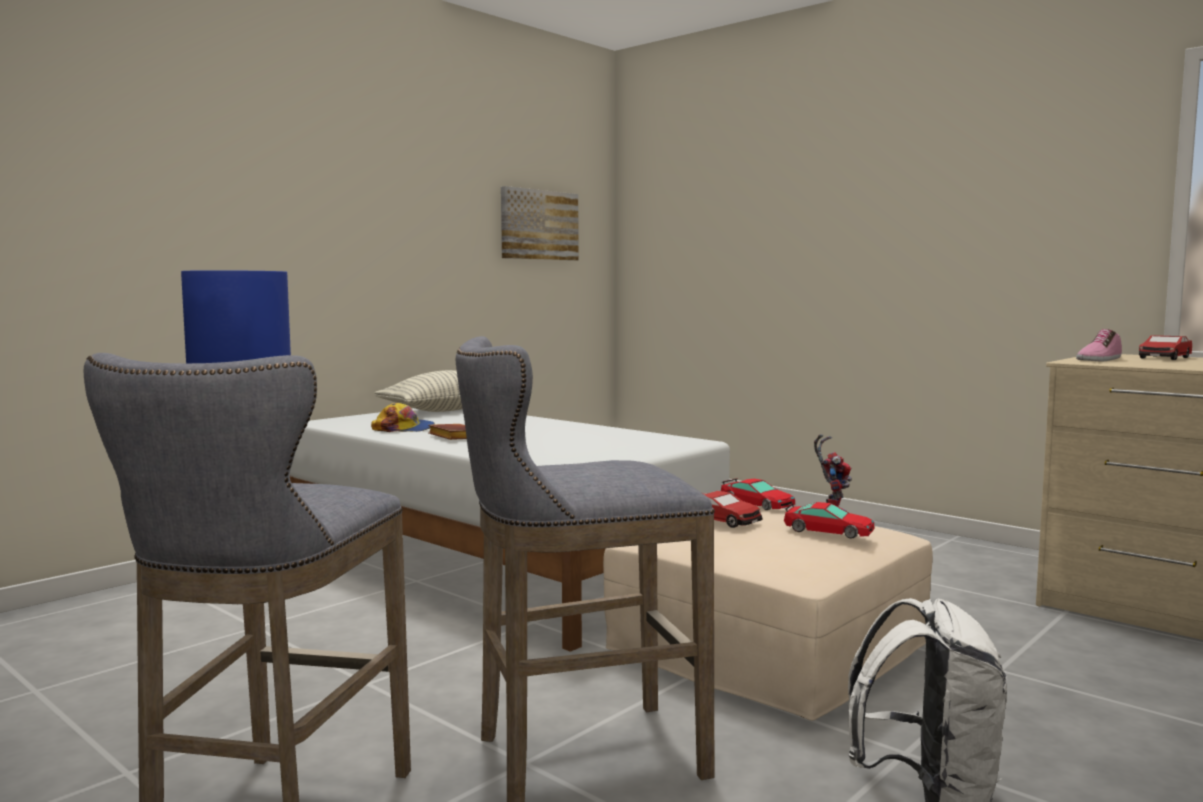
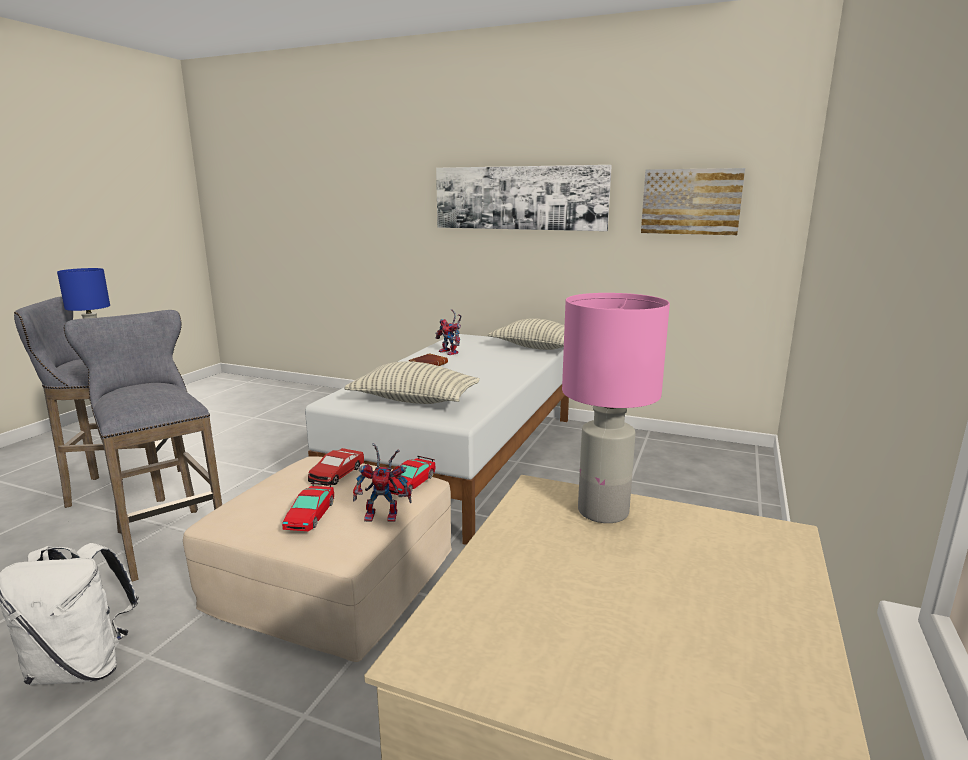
camera: 70 degrees right, 10 degrees up
cap [371,403,435,432] -> toy robot [436,309,462,355]
shoe [1076,329,1122,361] -> pink table lamp [562,293,670,523]
toy car [1139,335,1192,360] -> none
none -> pillow [344,361,480,404]
none -> picture [436,165,612,231]

